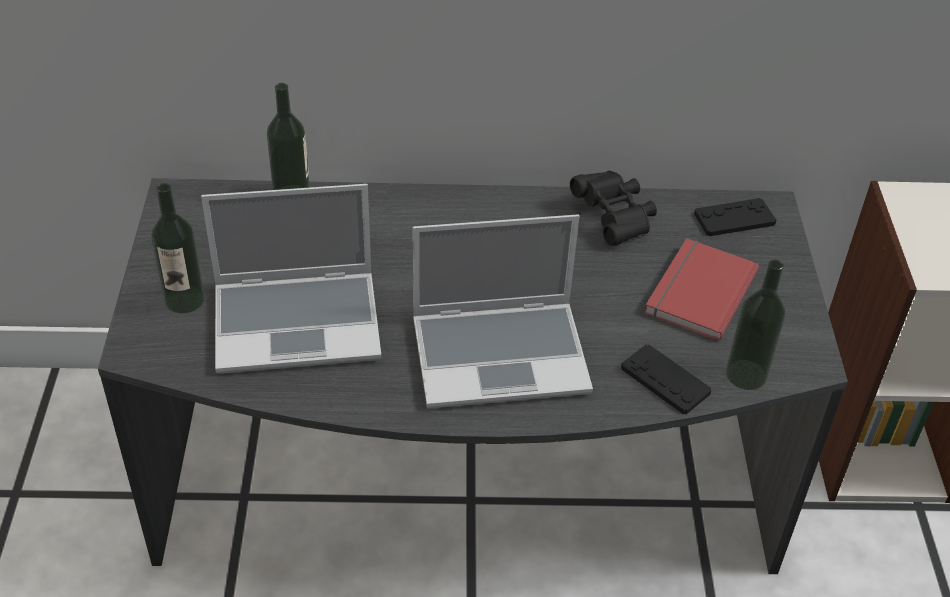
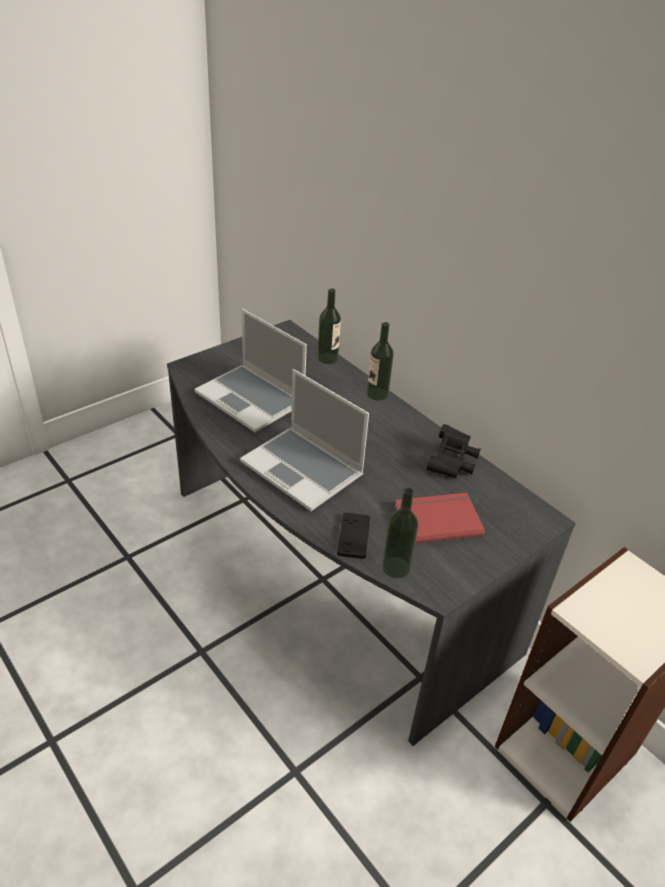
camera: 50 degrees right, 5 degrees down
bottle [151,183,205,313] -> bottle moved to [367,322,394,400]
black game controller [694,198,776,236] -> none

